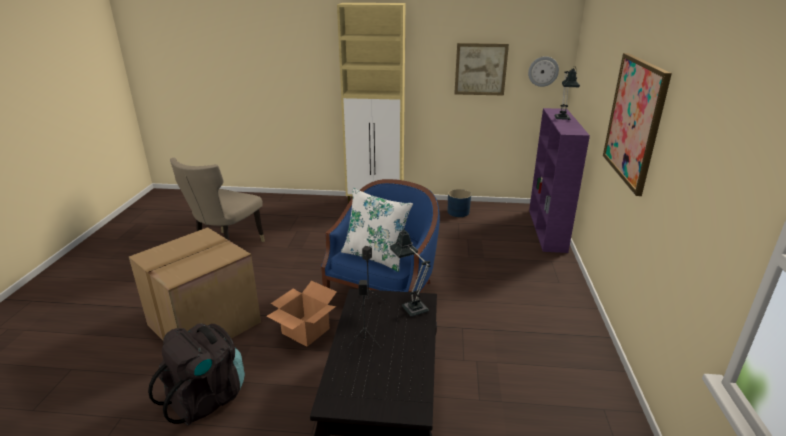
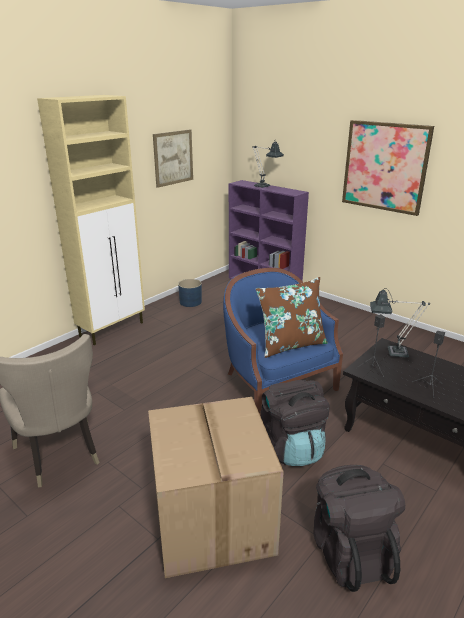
camera: 55 degrees left, 0 degrees up
cardboard box [266,281,337,347] -> black backpack [261,380,330,466]
white pillow [341,188,413,272] -> brown pillow [256,277,328,358]
wall clock [528,56,559,87] -> none

